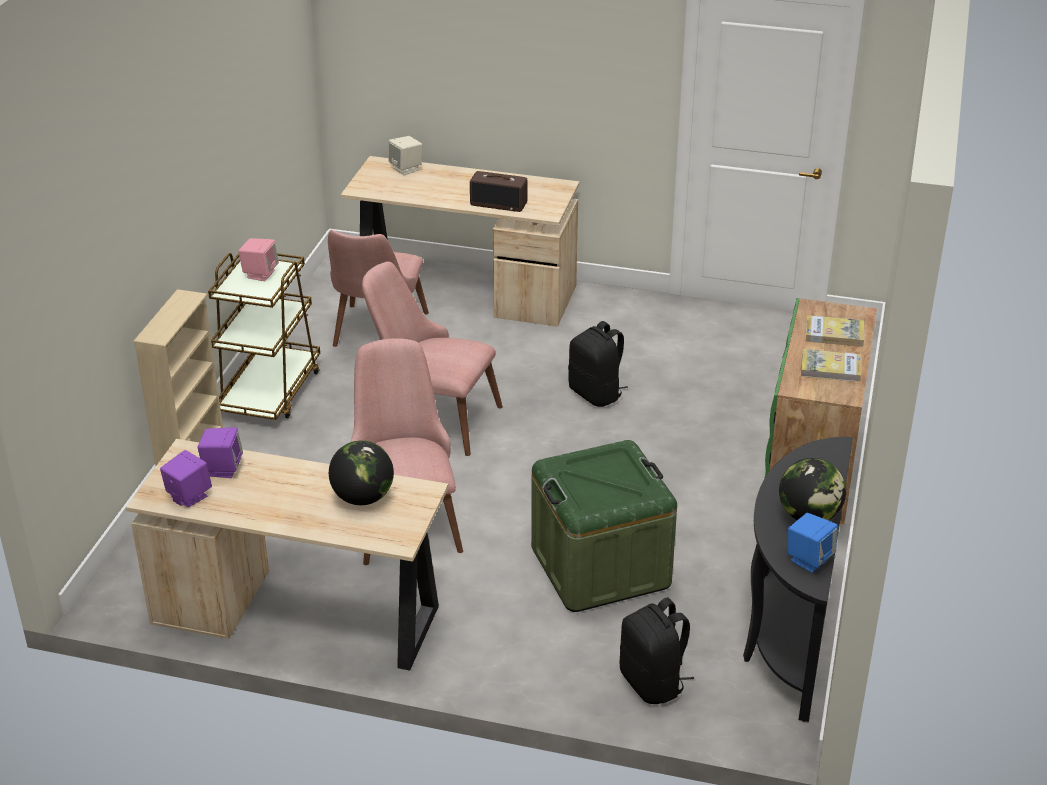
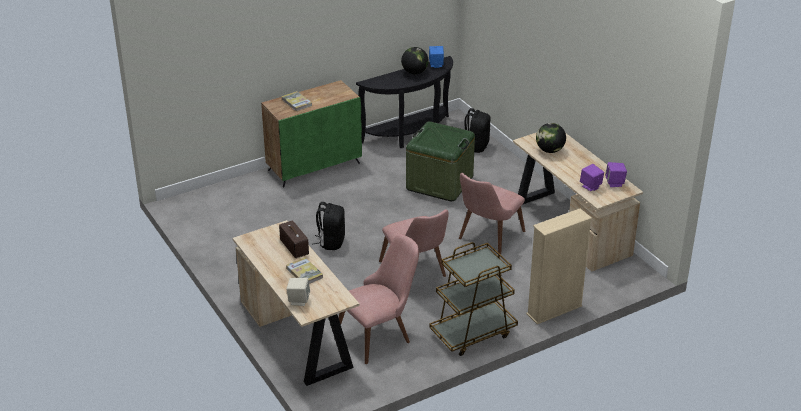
camera: 135 degrees left, 0 degrees up
pink speaker [238,238,279,281] -> none
book [801,349,862,382] -> book moved to [286,257,323,284]

